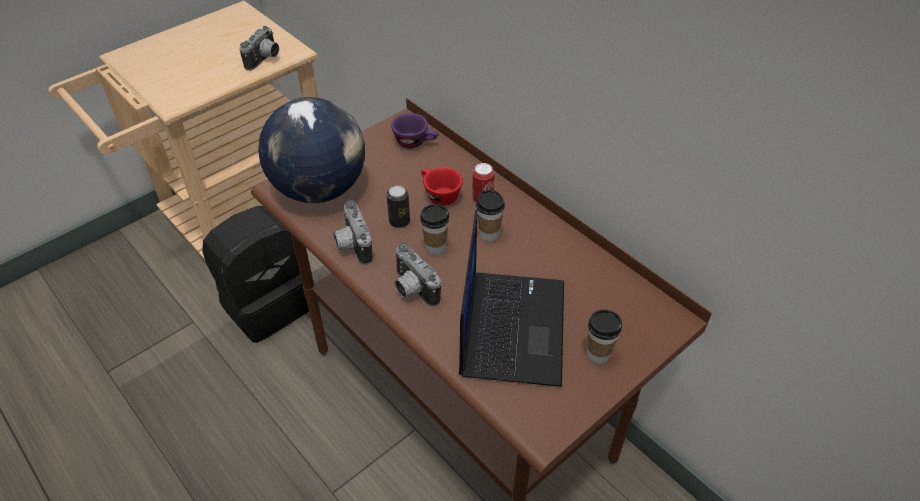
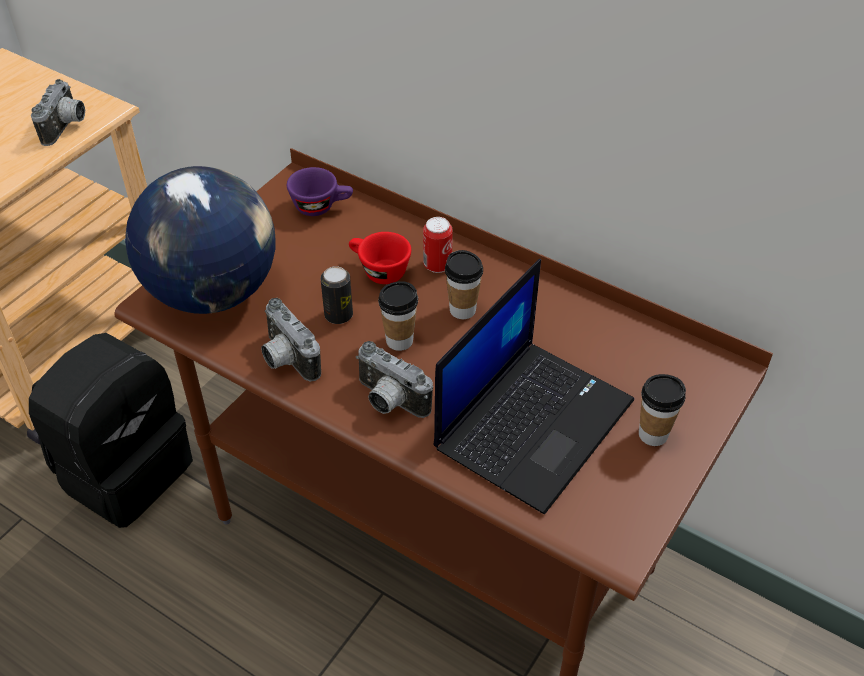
camera: 15 degrees left, 0 degrees up
laptop [459,209,564,387] -> laptop turned 45 degrees clockwise [434,259,634,514]

